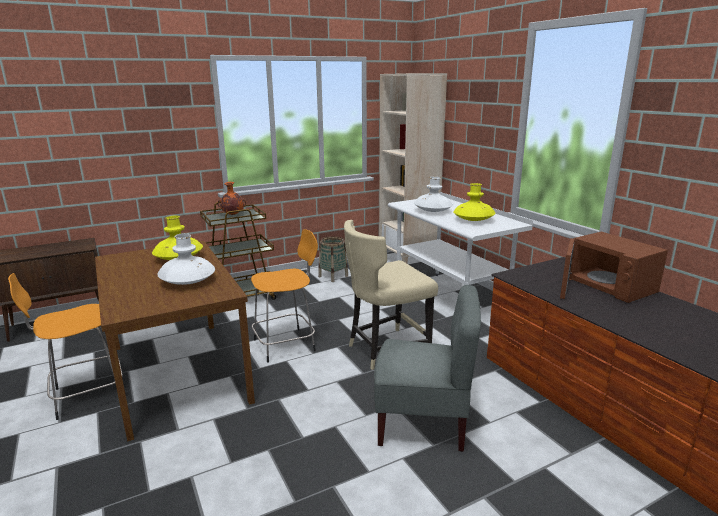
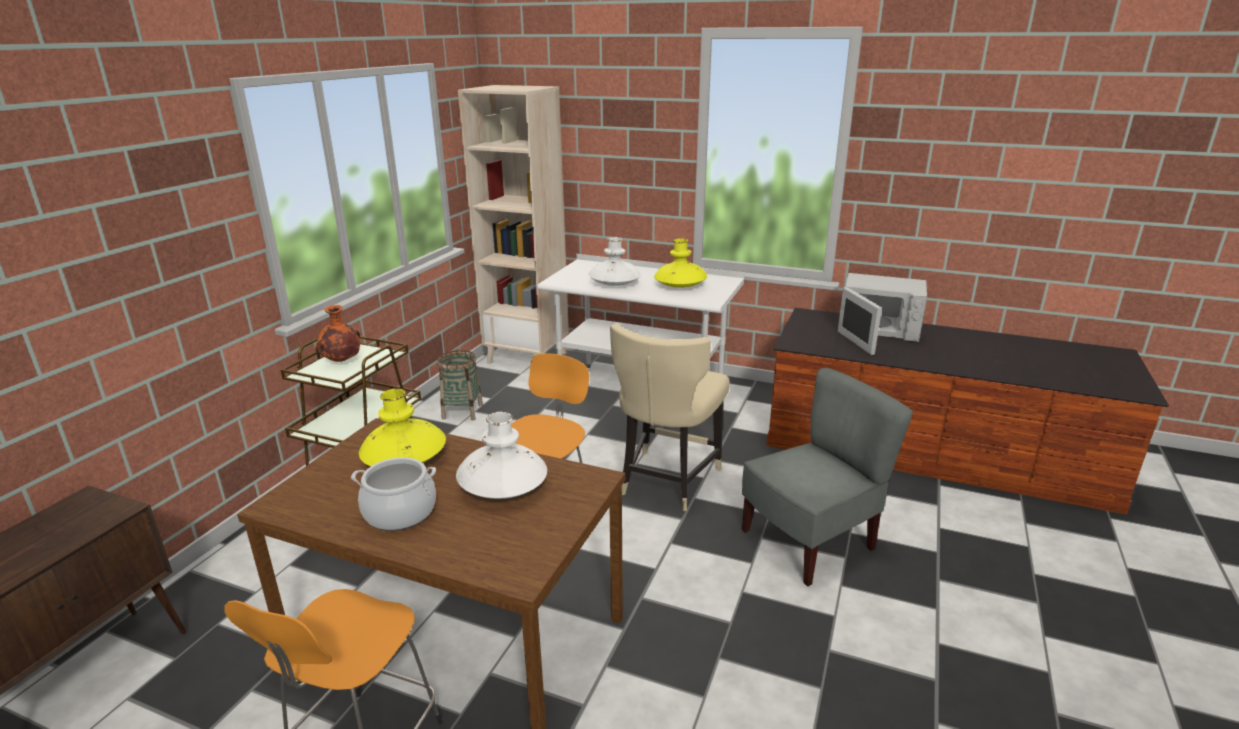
camera: 40 degrees left, 5 degrees up
brown microwave [560,232,668,303] -> white microwave [838,273,927,355]
none -> cooking pot [351,457,436,531]

